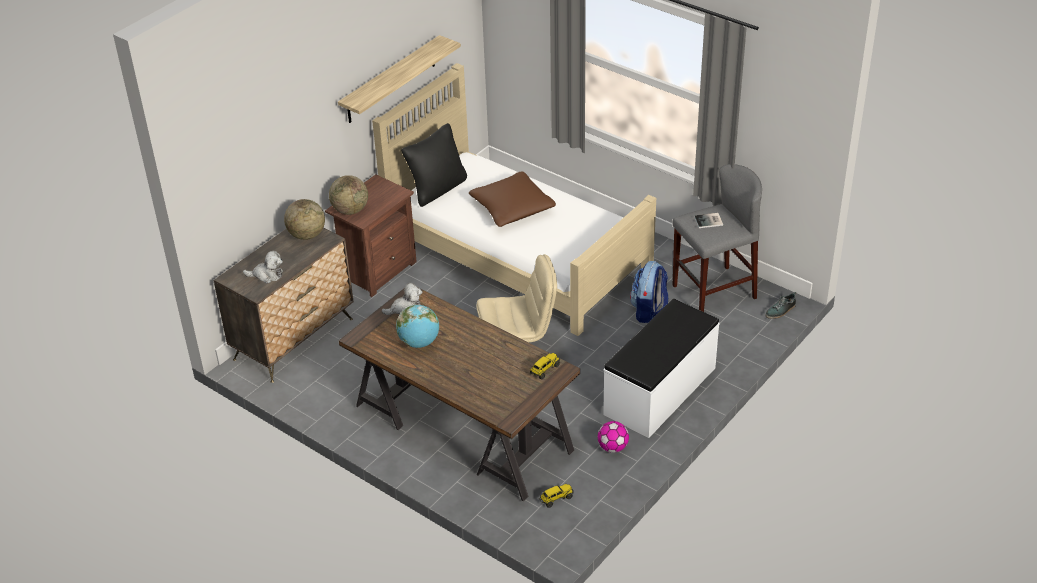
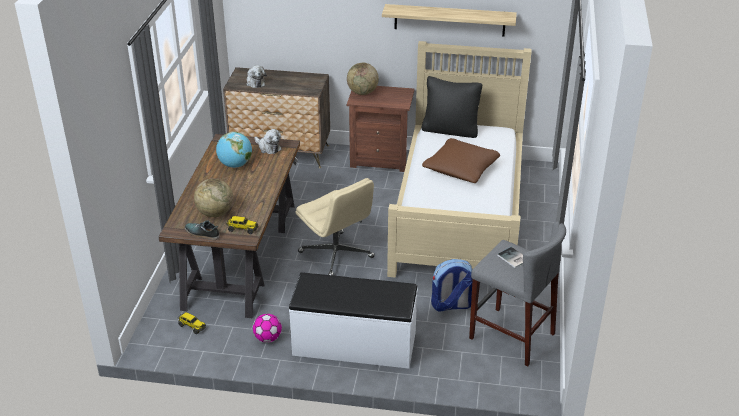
camera: 60 degrees right, 5 degrees down
globe [284,199,325,240] -> globe moved to [194,178,233,217]
shoe [765,292,796,319] -> shoe moved to [185,220,220,240]

